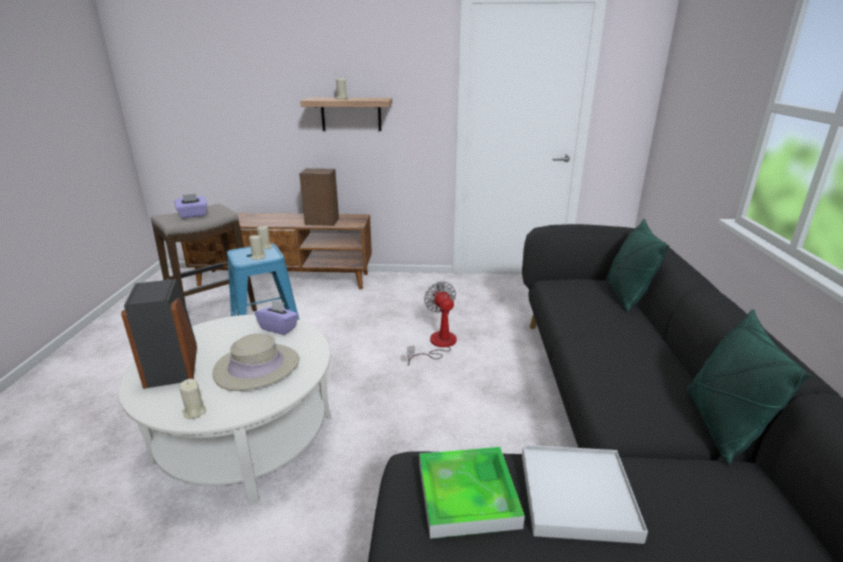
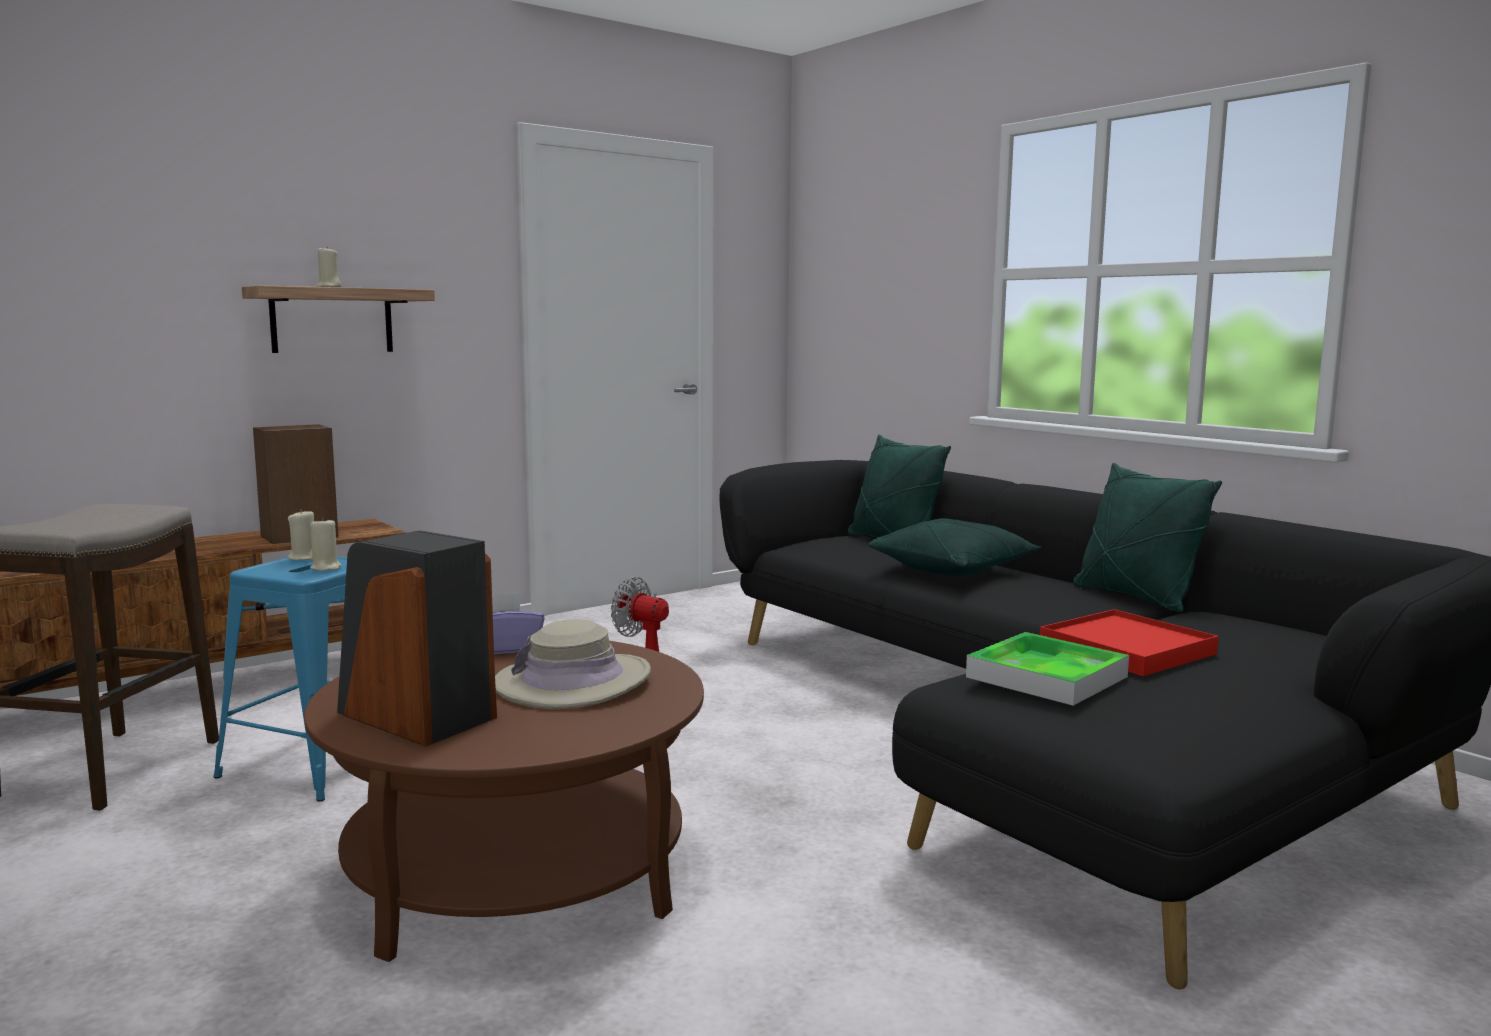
camera: 40 degrees left, 15 degrees down
white coffee table [119,314,332,505] -> brown coffee table [304,641,704,962]
purple tissue box [174,194,207,218] -> none
beige candle [179,379,206,419] -> none
white tray [522,445,648,544] -> red tray [1040,609,1219,676]
none -> green pillow [868,518,1041,576]

